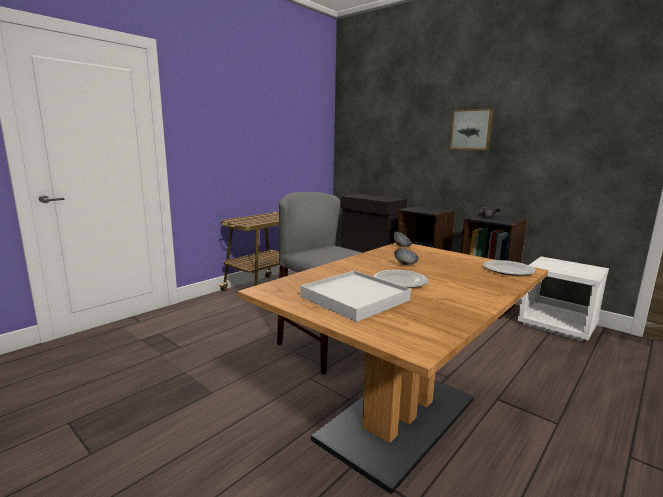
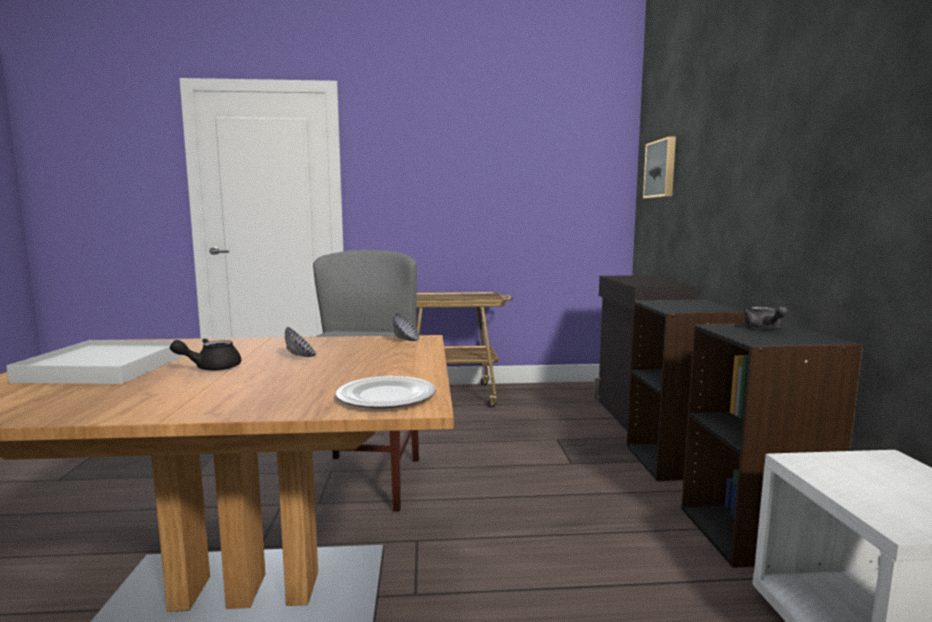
camera: 45 degrees right, 5 degrees down
plate [374,270,428,288] -> black teapot [170,338,241,371]
picture [450,108,493,150] -> picture moved to [643,136,676,198]

